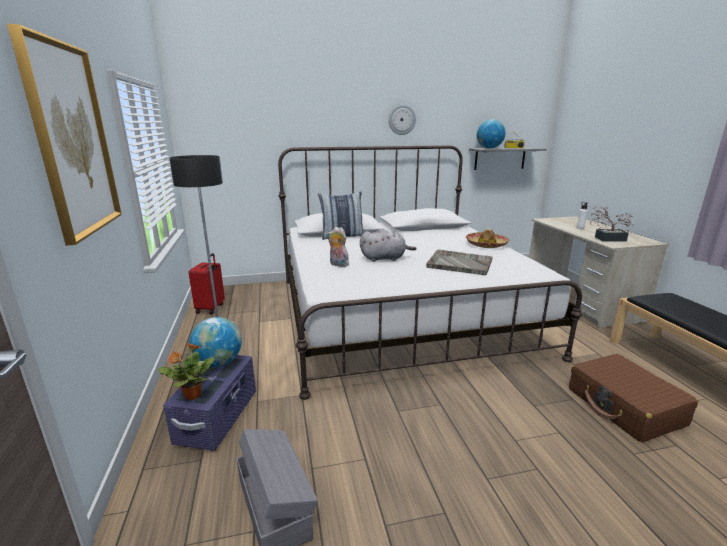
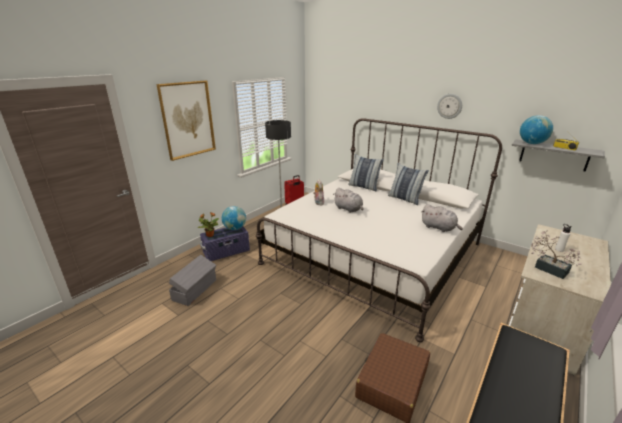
camera: 50 degrees right, 5 degrees up
grey tray [426,249,493,275] -> none
hat [466,229,510,248] -> grey plush toy [421,204,463,232]
none -> pillow [388,163,429,205]

